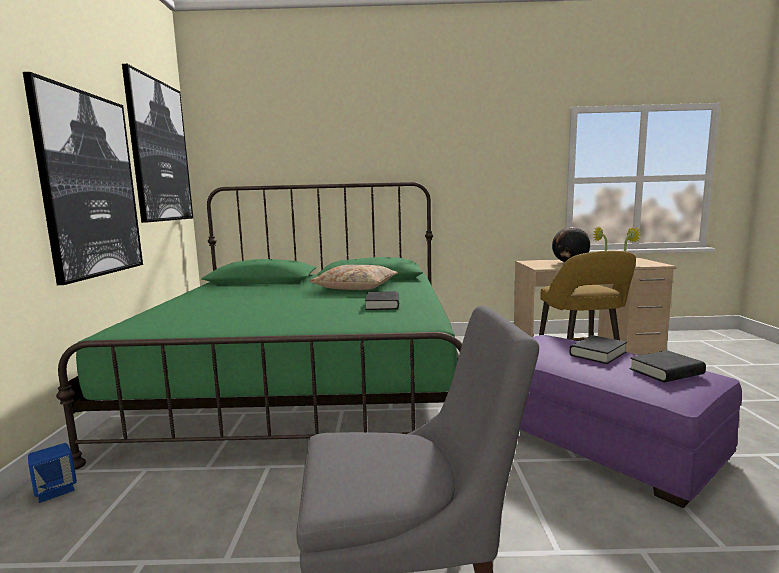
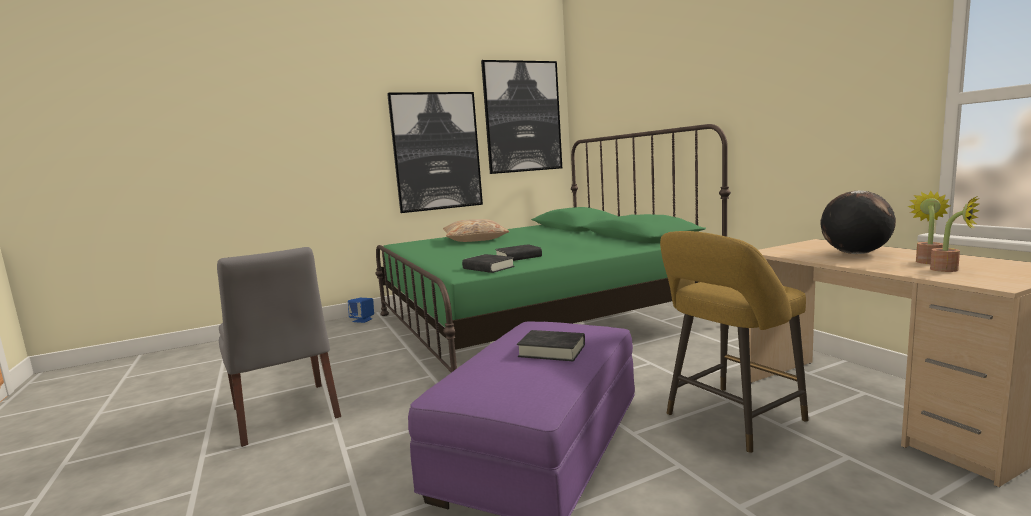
camera: 65 degrees right, 0 degrees up
beige pillow [309,265,398,290] -> beige pillow moved to [443,219,509,242]
black book [629,350,706,382] -> black book moved to [462,254,515,273]

